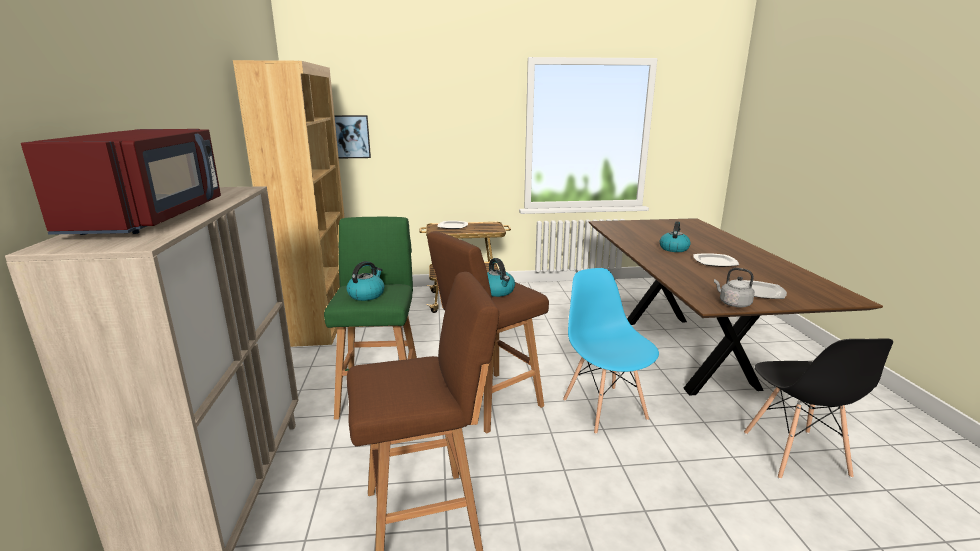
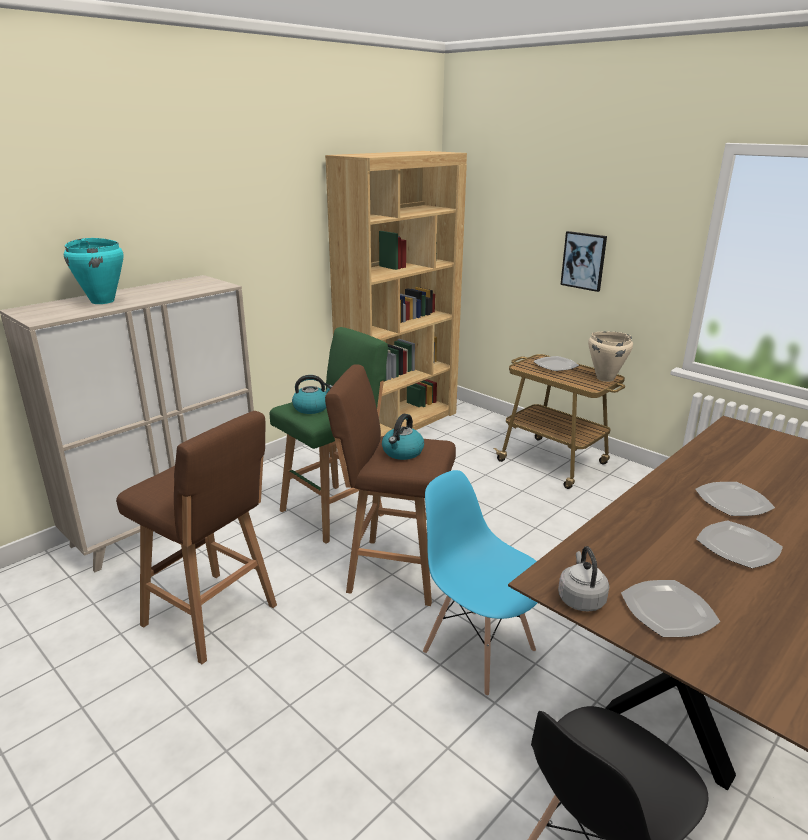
camera: 50 degrees right, 5 degrees up
red microwave [21,129,221,235] -> turquoise cooking pot [64,238,123,304]
picture [334,115,371,158] -> picture moved to [560,231,607,292]
blue chair [563,268,659,434] -> blue chair turned 75 degrees counterclockwise [423,470,537,696]
kettle [660,221,691,252] -> plate [695,482,775,516]
none -> beige cooking pot [588,331,633,382]

